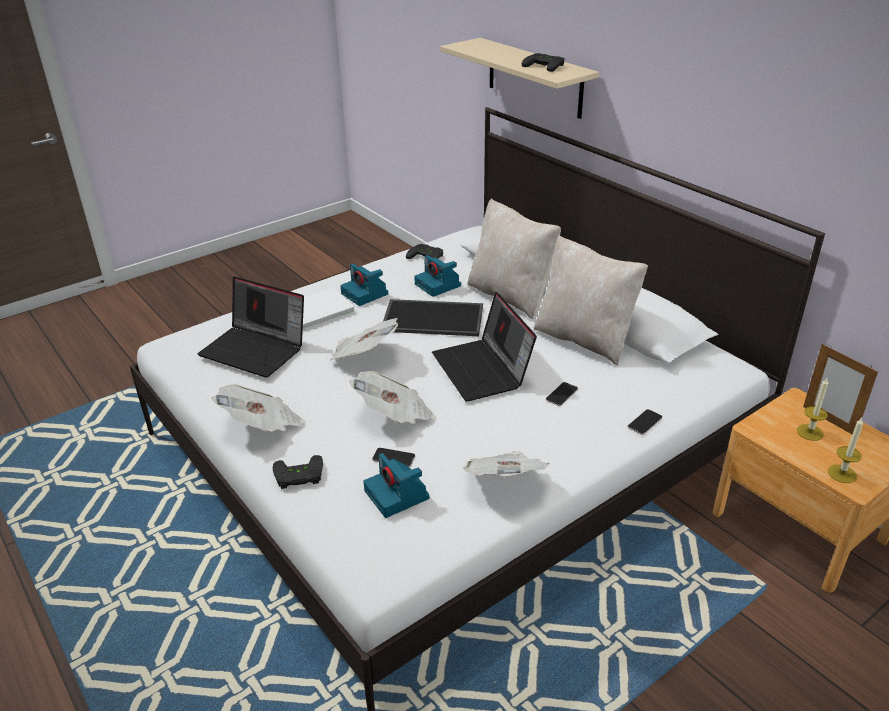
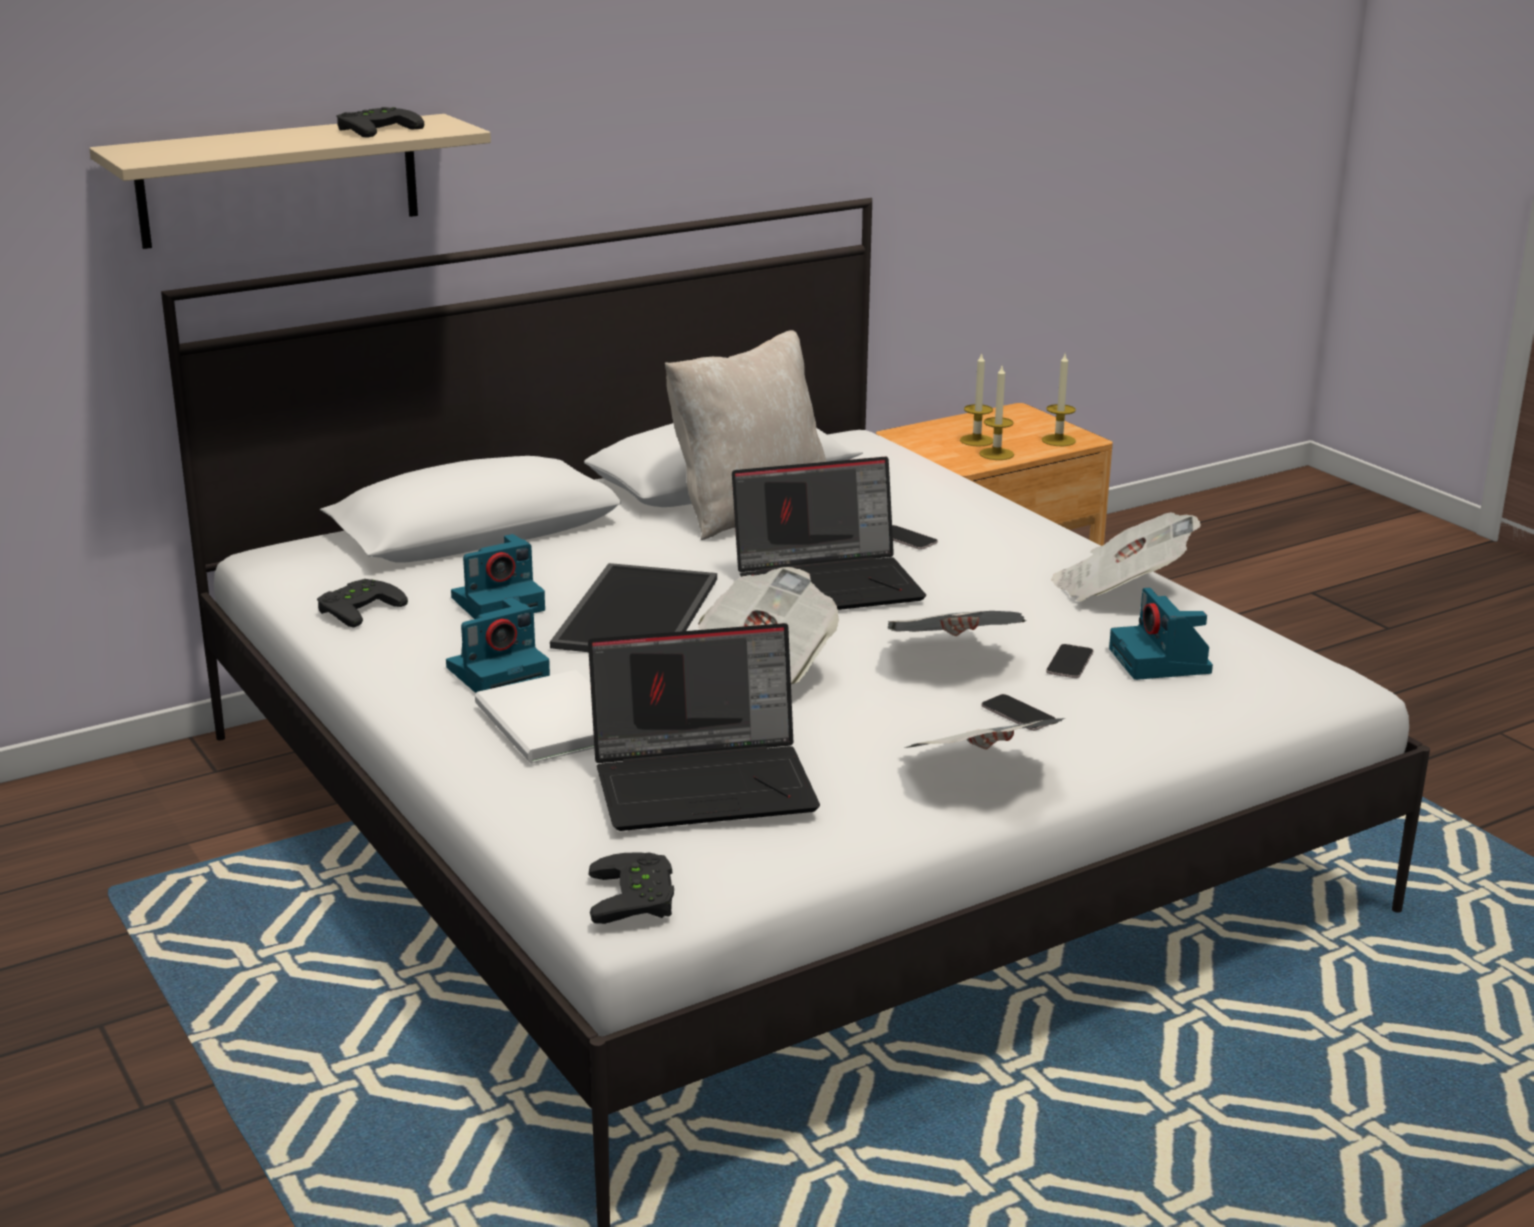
camera: 85 degrees left, 10 degrees down
laptop [198,277,304,378] -> laptop turned 45 degrees clockwise [588,623,820,831]
black game controller [273,455,323,489] -> black game controller moved to [588,853,674,924]
camera [363,453,429,518] -> camera turned 105 degrees clockwise [1109,588,1213,680]
beige pillow [468,198,561,319] -> none
phone [627,409,663,435] -> phone moved to [981,694,1056,731]
picture frame [803,344,878,434] -> none
none -> candle [979,366,1014,460]

